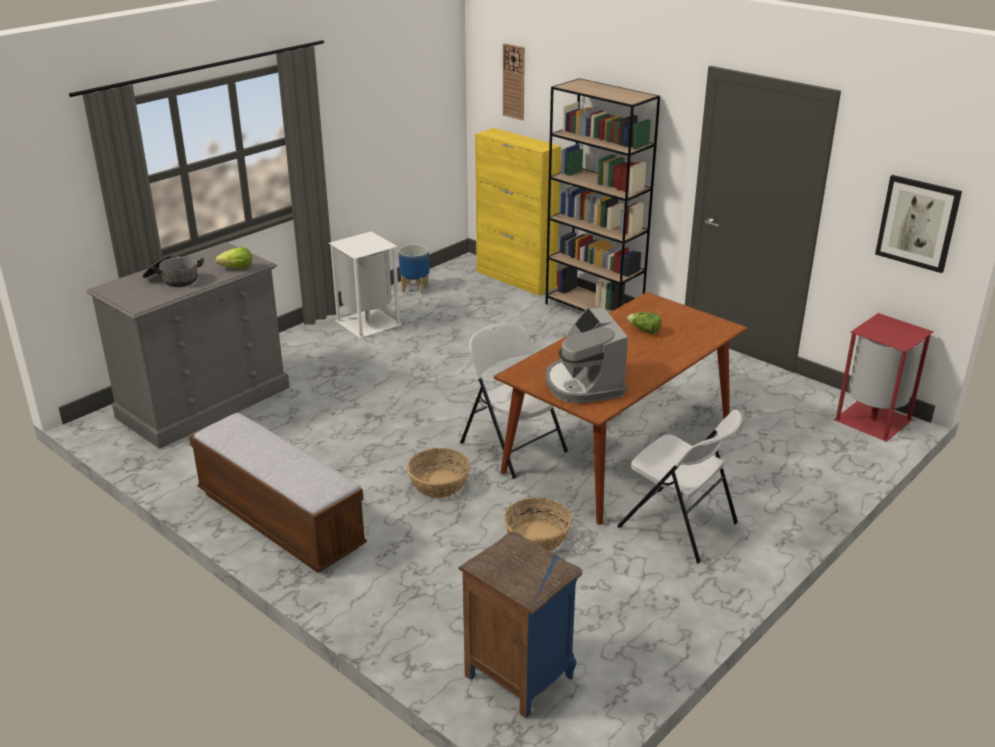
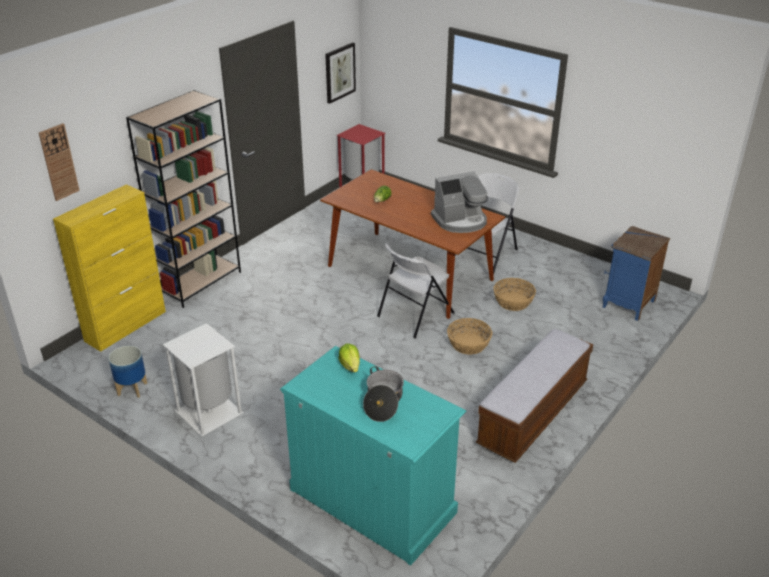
camera: 95 degrees left, 5 degrees up
grey dresser [86,242,290,449] -> turquoise dresser [280,346,466,566]

